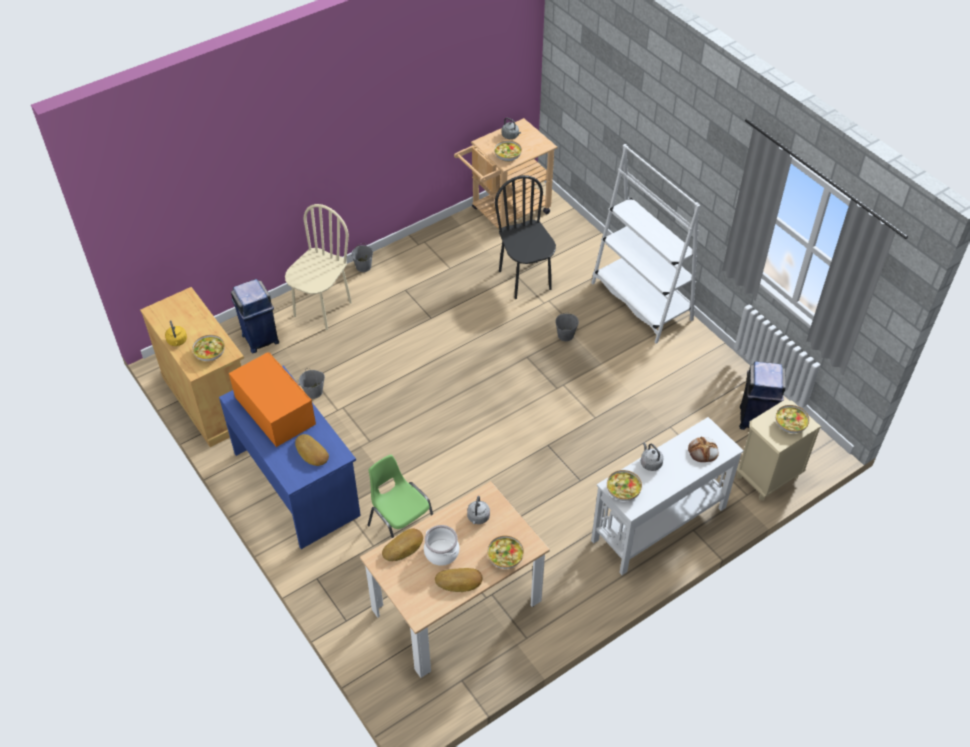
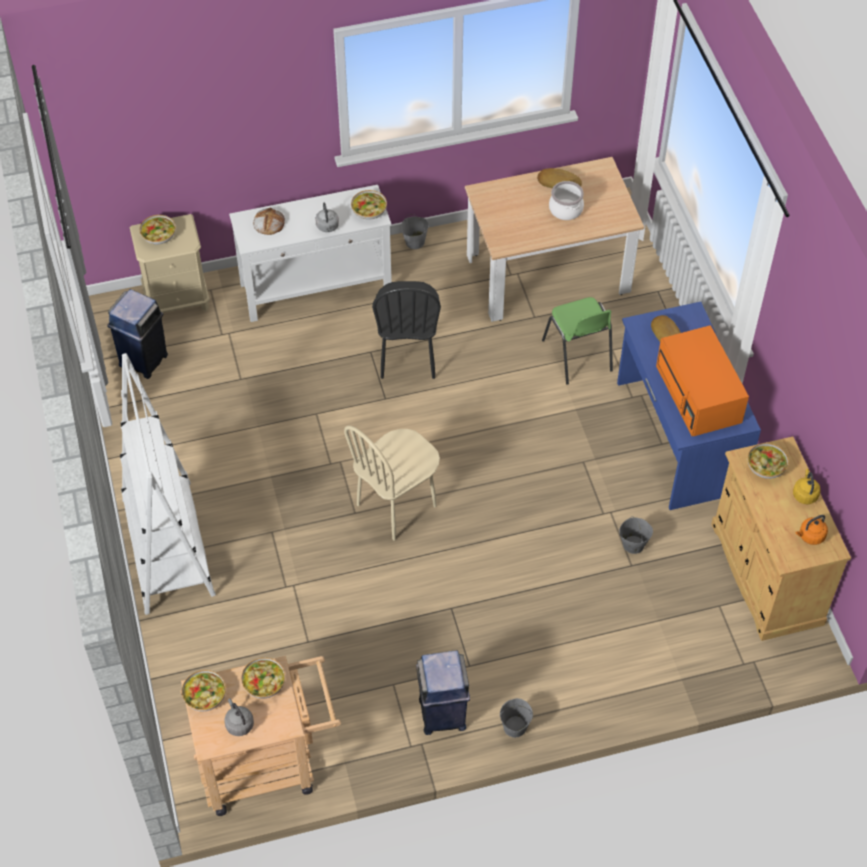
camera: 160 degrees left, 5 degrees up
blue trash can [231,279,279,353] -> blue trash can moved to [416,650,470,735]
beige chair [285,204,352,330] -> beige chair moved to [344,425,440,541]
bread [382,529,423,561] -> none
grey kettle [467,496,490,524] -> none
bowl [487,536,524,569] -> bowl moved to [182,670,226,711]
black chair [495,175,556,299] -> black chair moved to [372,281,441,379]
grey bucket [555,312,579,341] -> grey bucket moved to [401,214,429,249]
none -> orange kettle [795,515,828,545]

